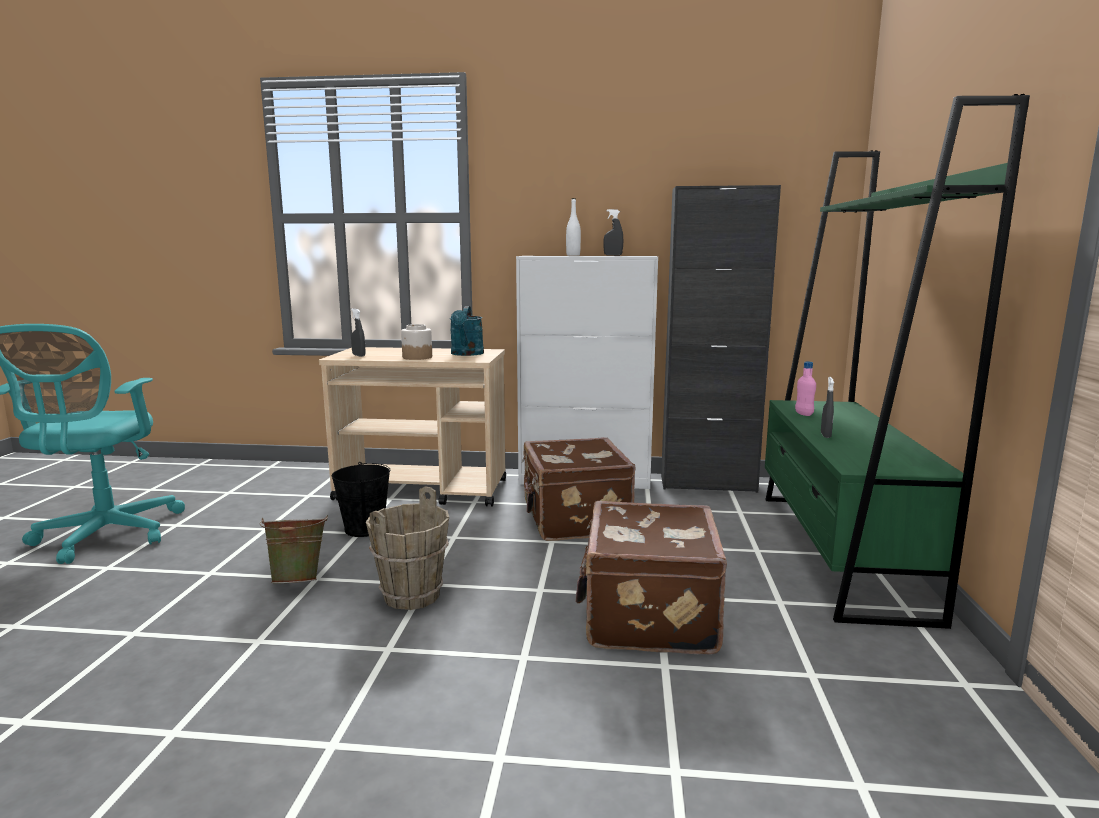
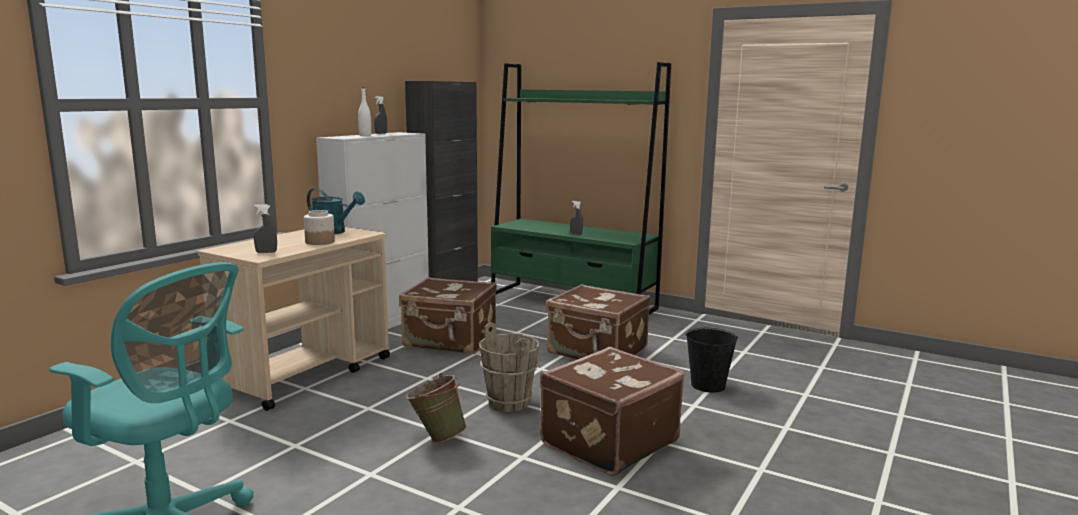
camera: 65 degrees left, 0 degrees up
black bucket [332,462,390,537] -> black bucket moved to [686,328,738,392]
pink bottle [795,361,816,416] -> none
none -> brown suitcase [540,347,685,476]

